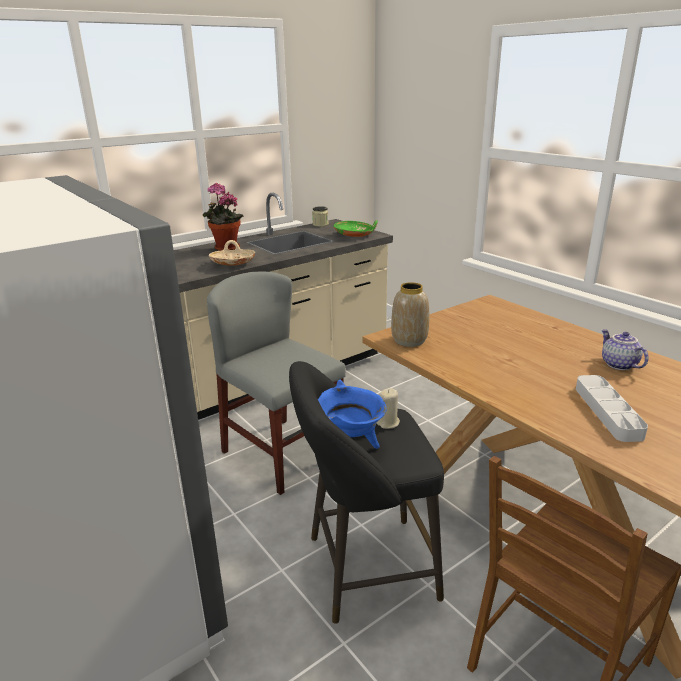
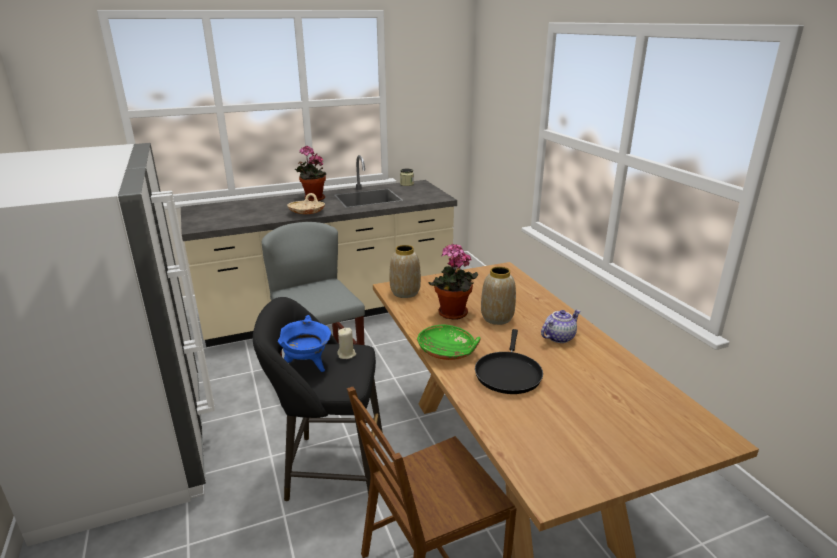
camera: 15 degrees right, 0 degrees up
green bowl [333,220,378,237] -> green bowl moved to [417,325,480,360]
grey tray [576,375,648,442] -> black frying pan [475,329,543,394]
teapot [602,329,648,370] -> teapot turned 60 degrees clockwise [541,310,581,343]
none -> potted plant [428,244,478,320]
none -> vase [481,267,516,325]

